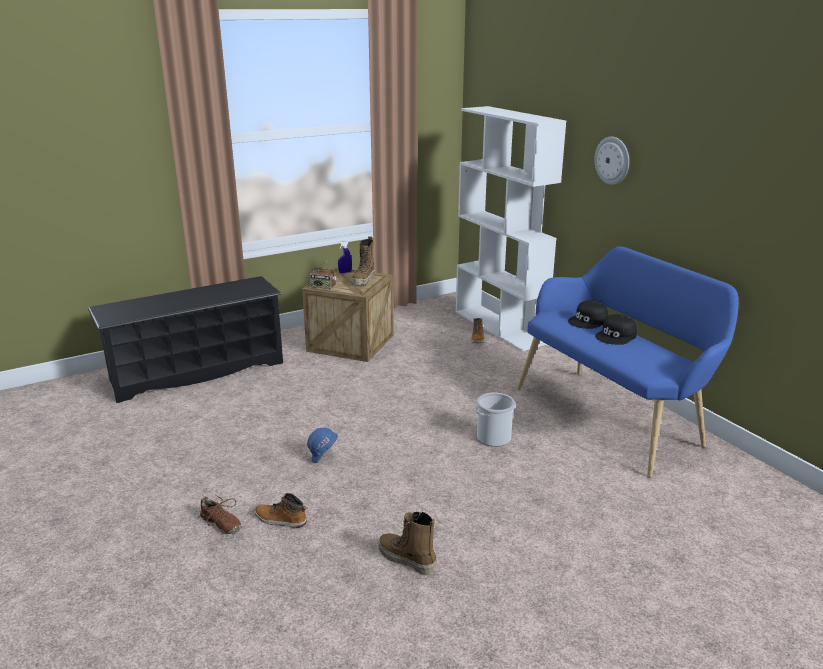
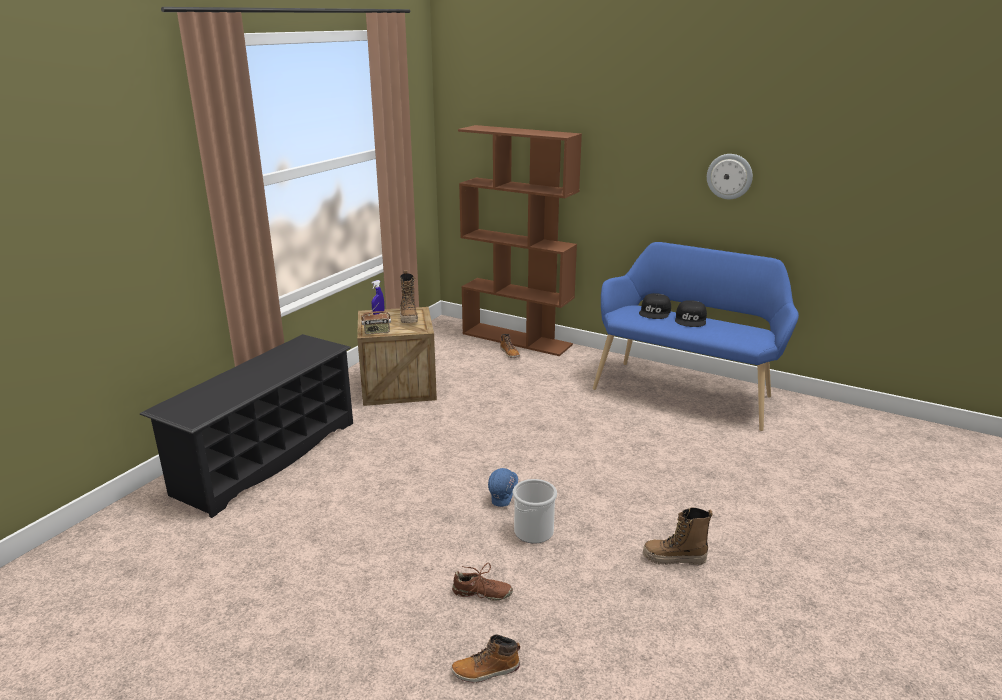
camera: 30 degrees left, 0 degrees up
boot [255,493,307,528] -> boot moved to [451,634,520,682]
white bookcase [456,106,566,352] -> brown bookcase [458,125,582,356]
bucket [475,392,516,447] -> bucket moved to [513,479,557,544]
wall clock [594,137,629,185] -> wall clock moved to [707,154,753,199]

